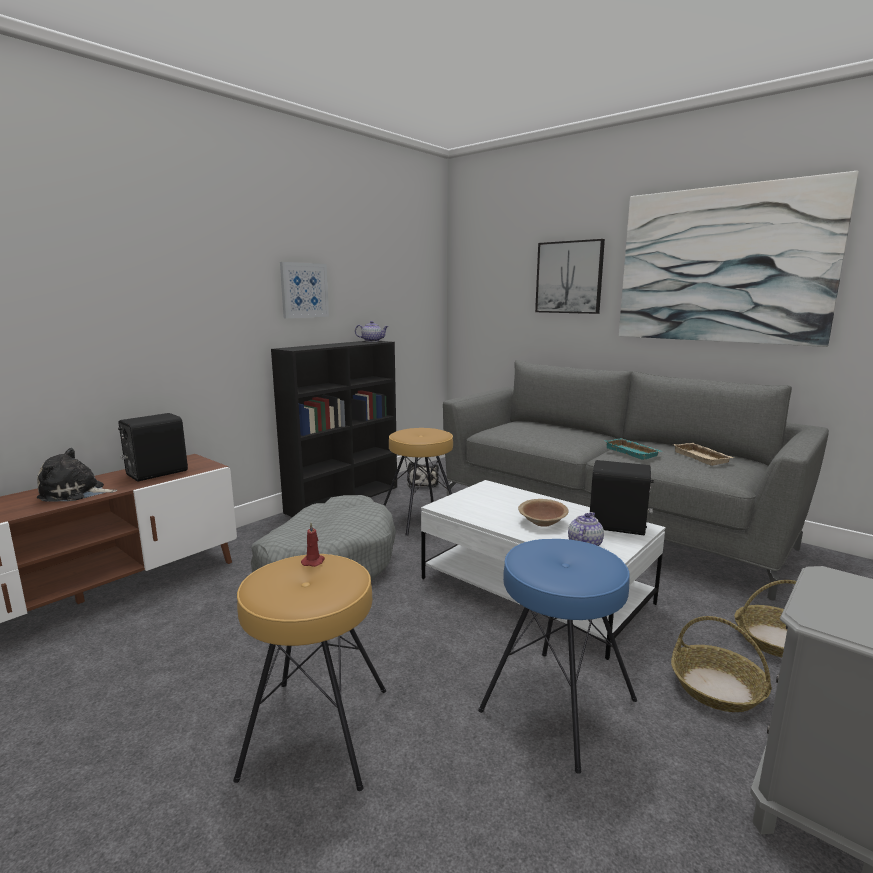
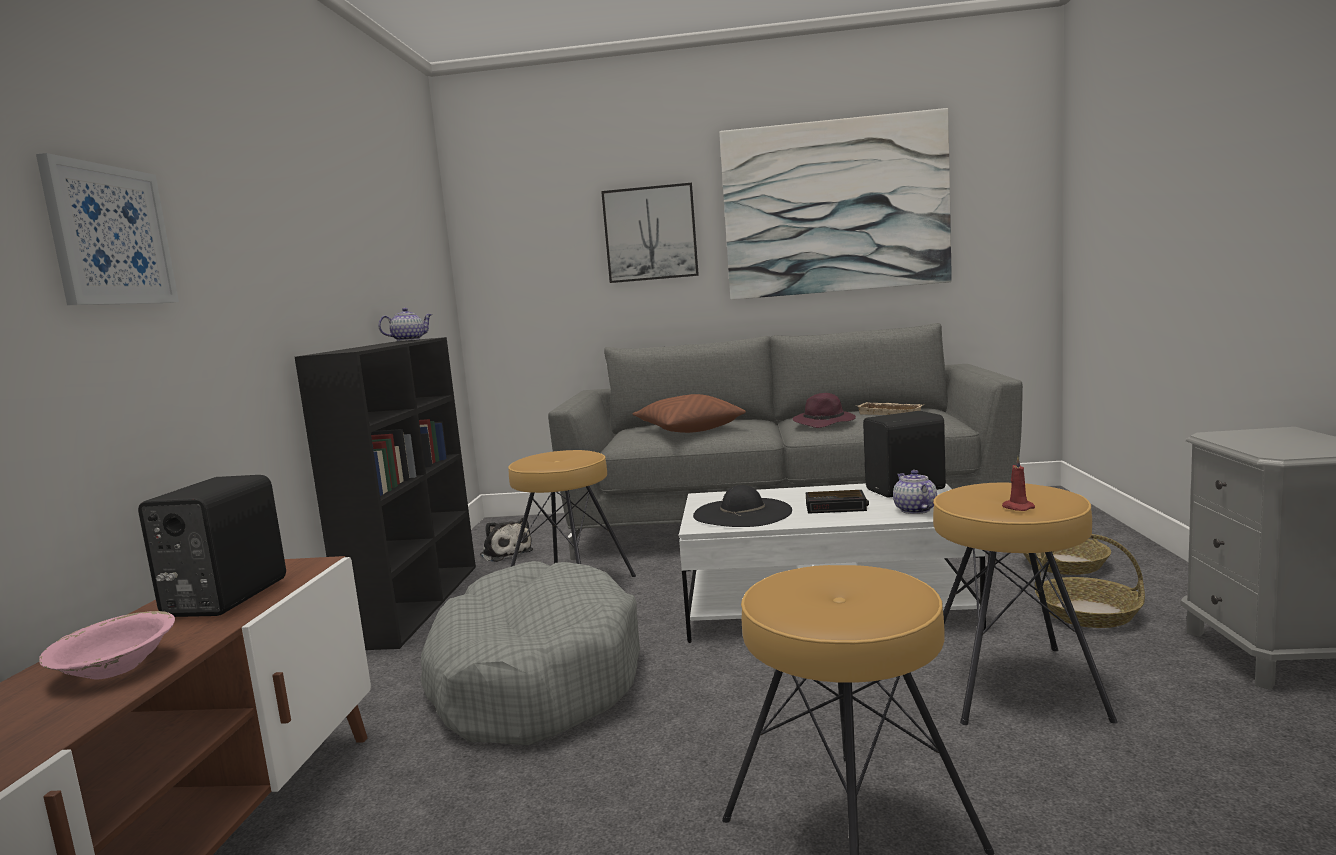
camera: 35 degrees left, 5 degrees down
plush toy [36,448,117,501] -> pink bowl [39,611,175,679]
picture [280,262,329,318] -> picture moved to [36,153,179,305]
red candle [301,523,325,567] -> red candle moved to [1002,456,1035,511]
blue stool [478,539,637,774] -> brown stool [933,483,1117,725]
brown bowl [518,499,568,527] -> alarm clock [806,490,869,514]
turquoise tray [604,438,661,460] -> purple hat [792,393,856,428]
none -> brown pillow [633,394,746,433]
none -> black hat [693,485,792,527]

